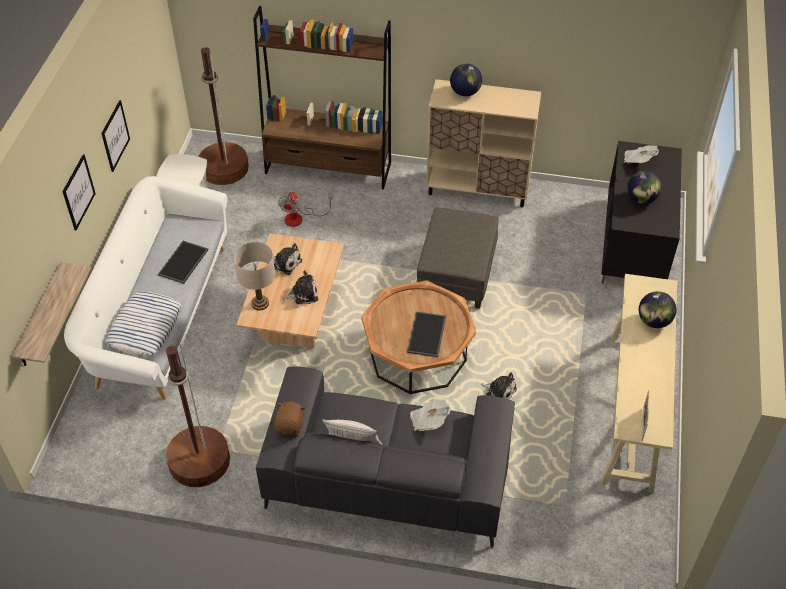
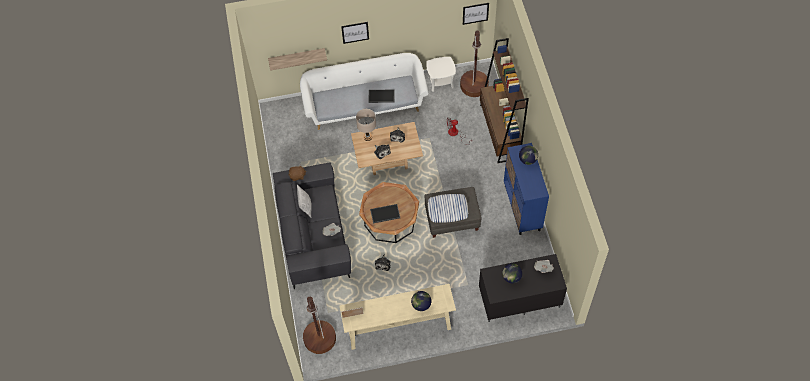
camera: 70 degrees right, 10 degrees up
picture [101,100,130,172] -> picture moved to [463,3,489,25]
pillow [106,292,181,356] -> pillow moved to [428,194,468,223]
brown floor lamp [166,344,230,487] -> brown floor lamp moved to [303,297,336,354]
beige cabinet [426,79,541,207] -> blue cabinet [504,143,549,235]

